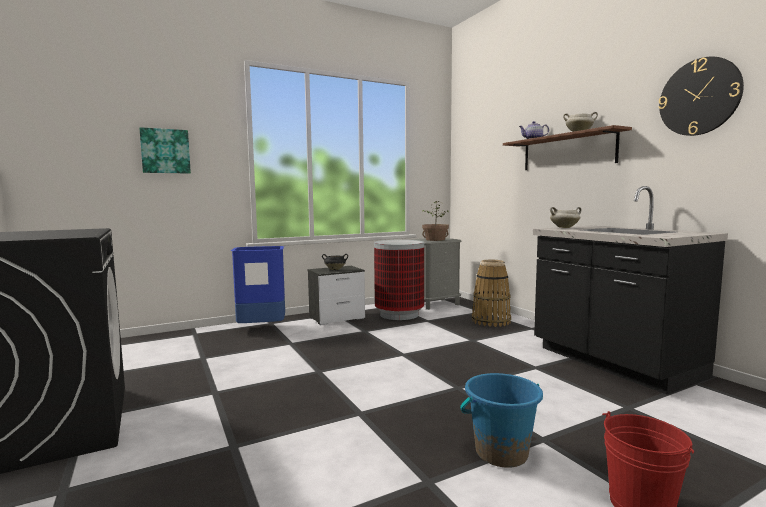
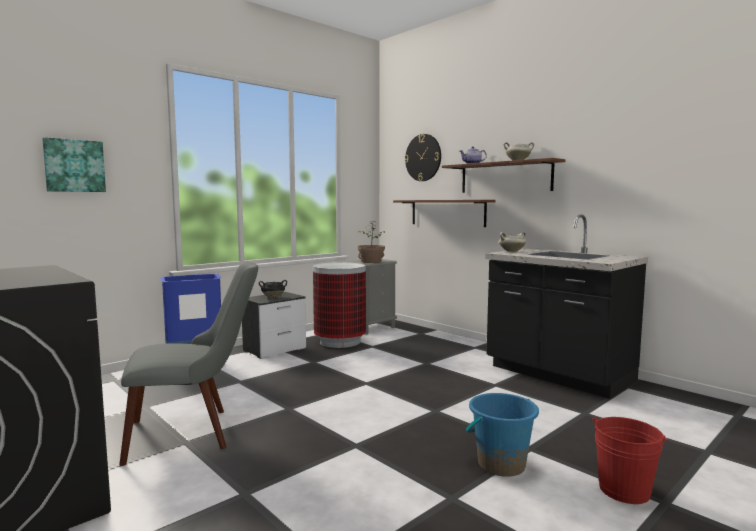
camera: 15 degrees left, 0 degrees up
basket [472,260,511,327] -> none
wall clock [658,56,744,136] -> wall clock moved to [404,134,441,181]
none -> grey chair [119,262,258,466]
none -> brown shelf [393,200,496,227]

